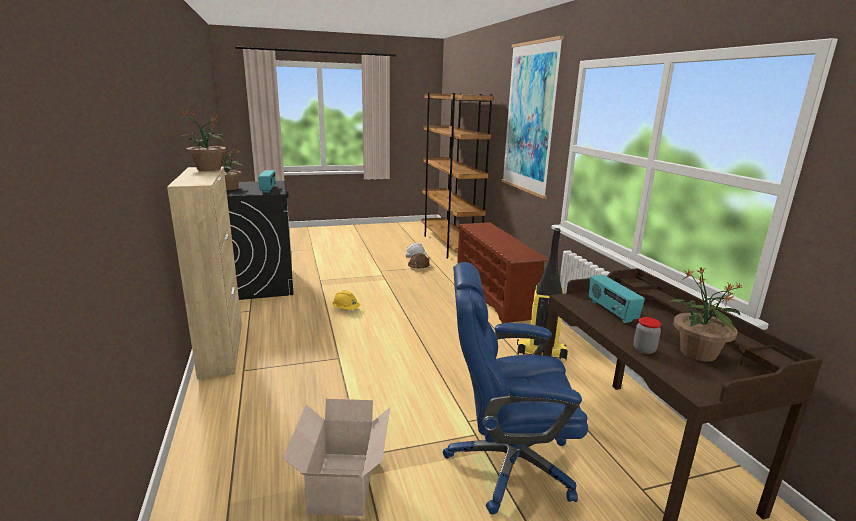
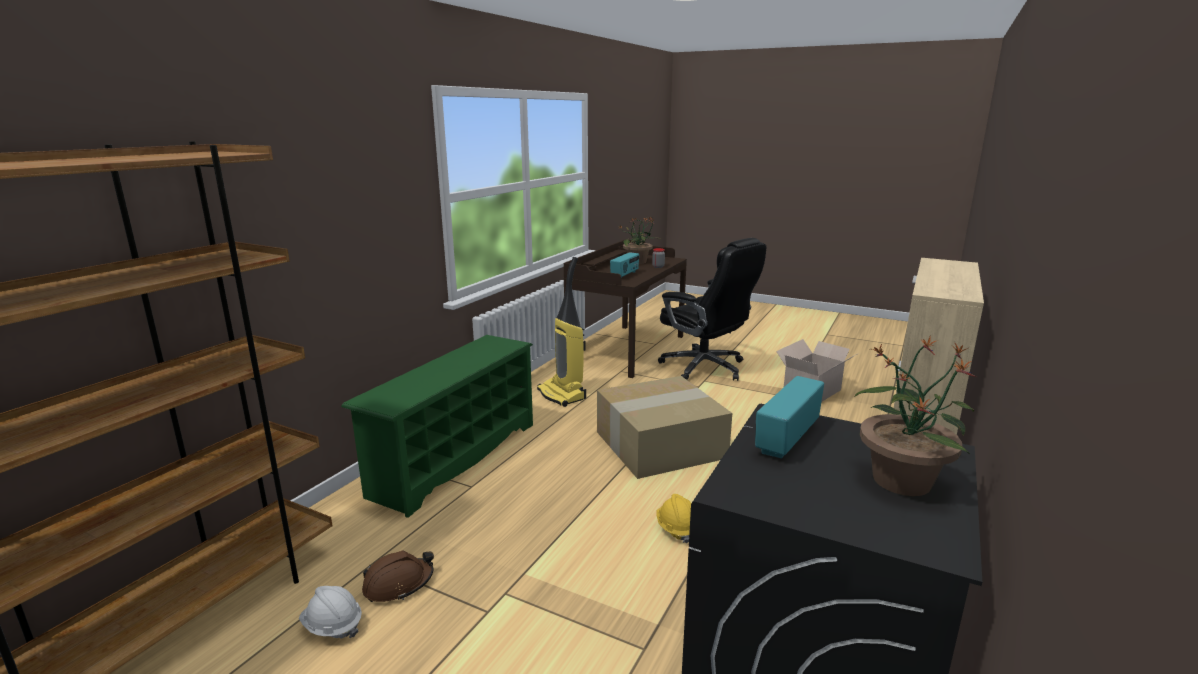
camera: 135 degrees left, 0 degrees up
potted plant [178,110,227,171] -> none
blue office chair [443,262,588,515] -> black office chair [658,238,766,381]
brown shoe rack [457,222,549,323] -> green shoe rack [341,335,533,518]
picture [501,36,564,199] -> none
none -> cardboard box [597,376,732,479]

